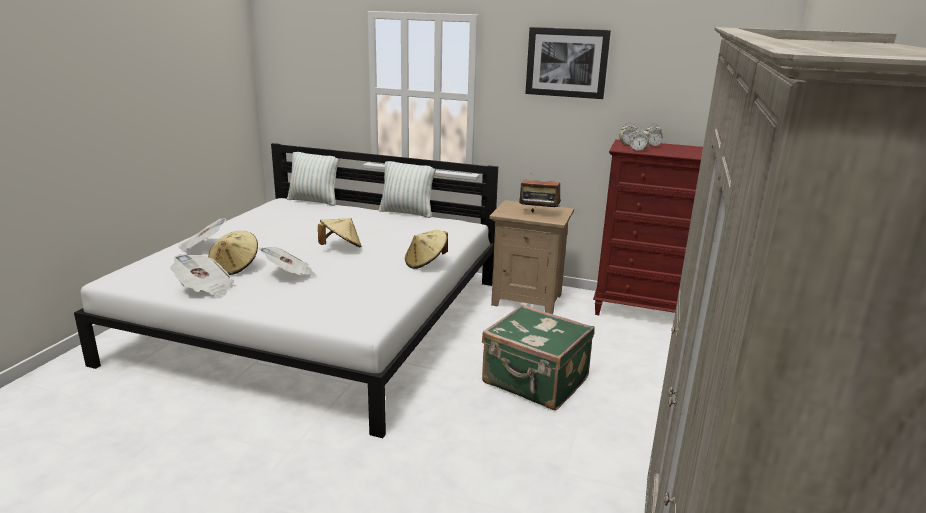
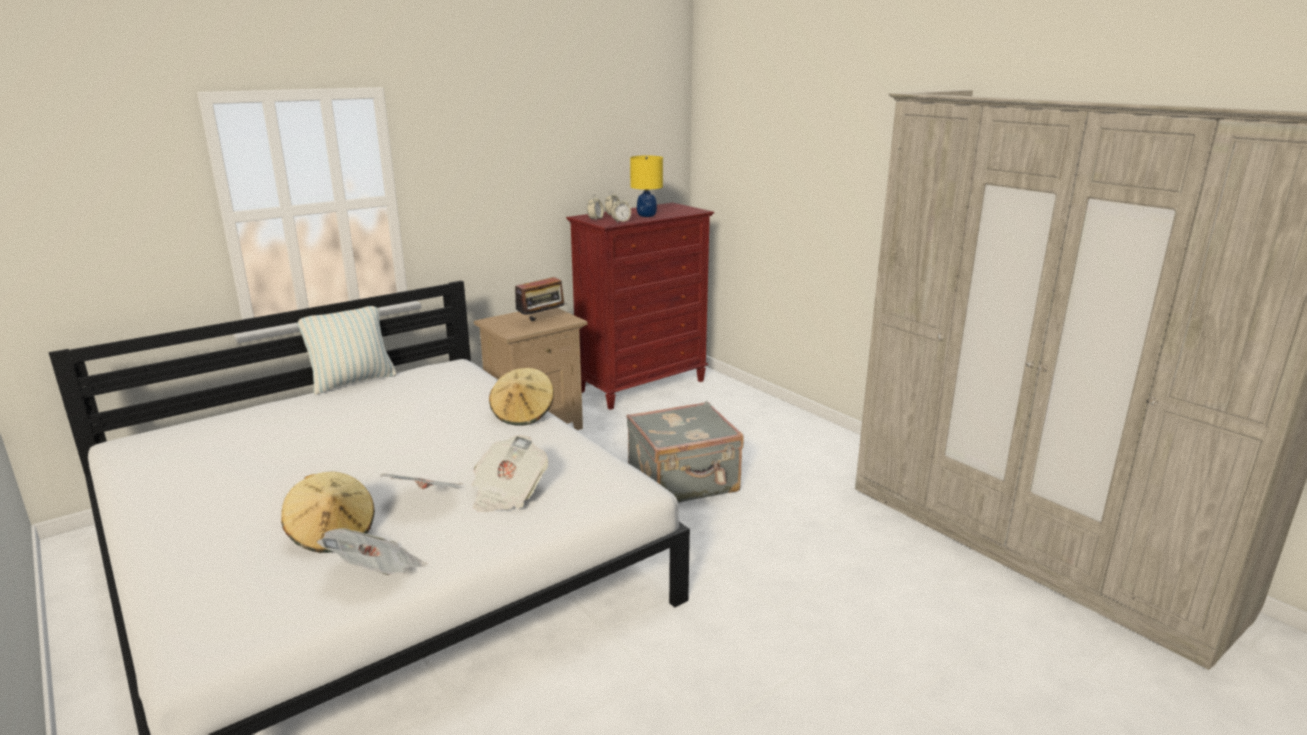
camera: 55 degrees left, 0 degrees up
newspaper [178,218,227,252] -> newspaper moved to [472,435,548,512]
pillow [287,152,340,206] -> none
beige hat [318,218,362,247] -> none
green suitcase [482,304,595,411] -> grey suitcase [626,401,744,503]
picture [525,27,611,99] -> none
none -> yellow table lamp [630,156,663,217]

